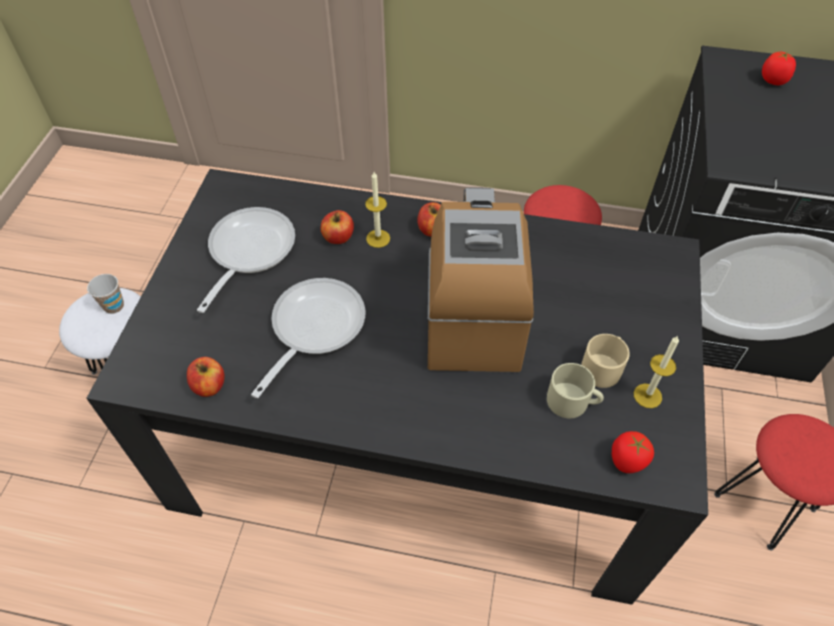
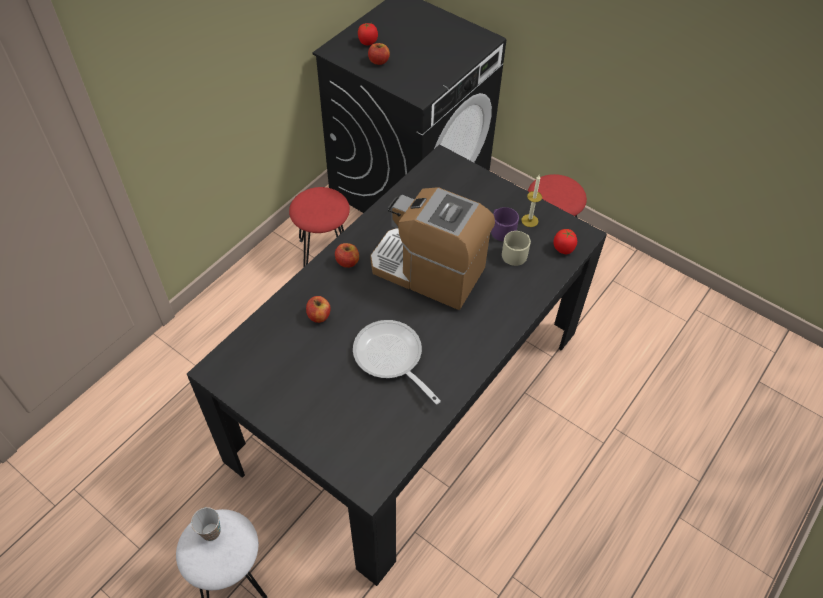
camera: 65 degrees left, 0 degrees up
apple [187,357,224,397] -> apple moved to [368,43,390,65]
frying pan [197,207,295,313] -> none
candle [365,172,390,248] -> none
beige mug [581,334,630,388] -> purple mug [491,207,519,242]

